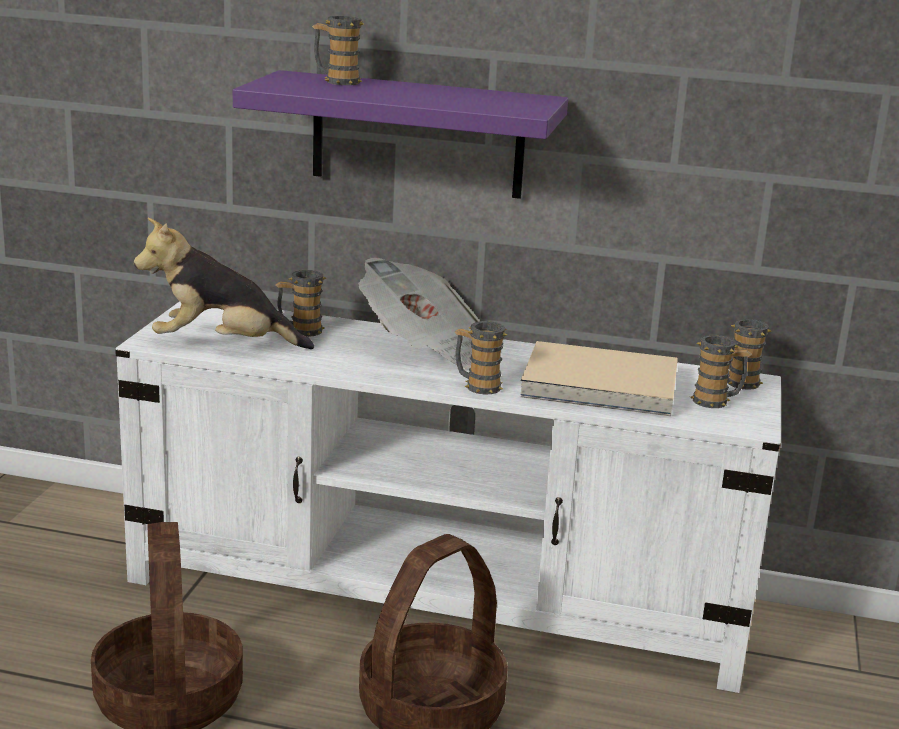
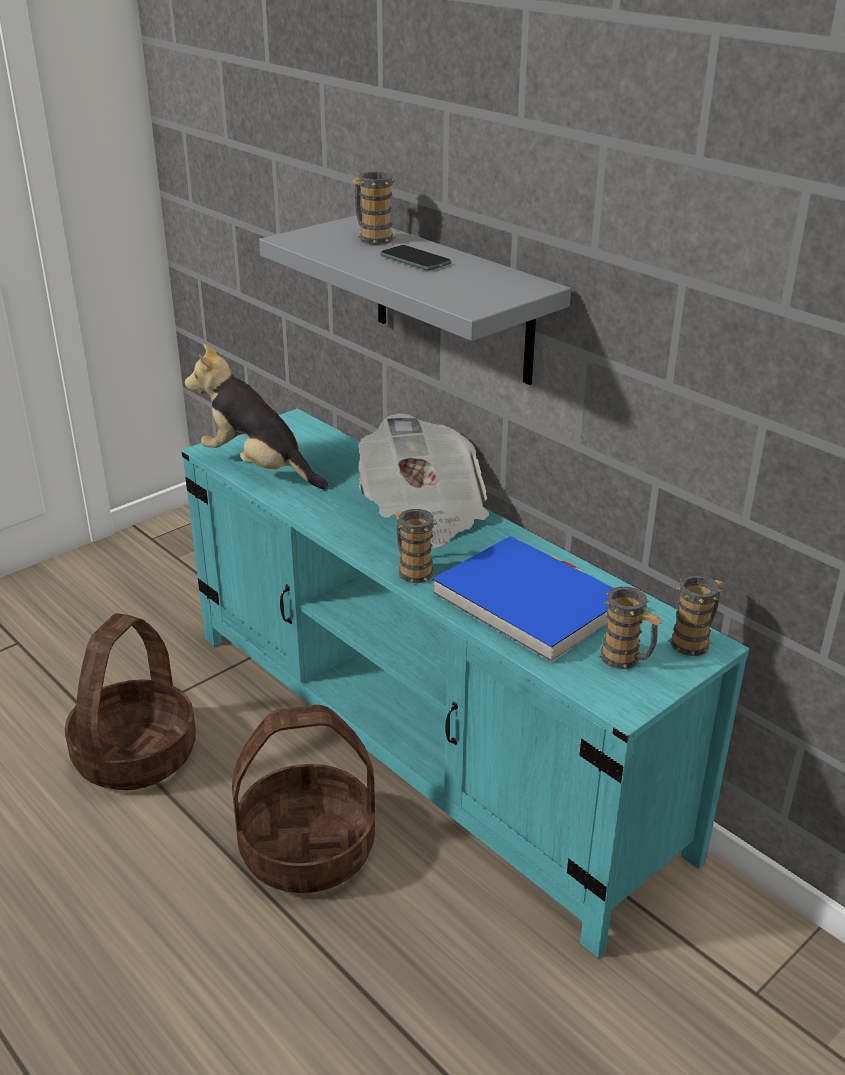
camera: 35 degrees right, 10 degrees up
white tv stand [115,301,781,693] -> turquoise tv stand [182,409,749,958]
purple shelf [233,70,568,199] -> grey shelf [259,216,571,385]
mug [275,270,326,337] -> none
beige book [521,341,678,417] -> blue book [432,536,614,663]
none -> phone [380,245,451,271]

